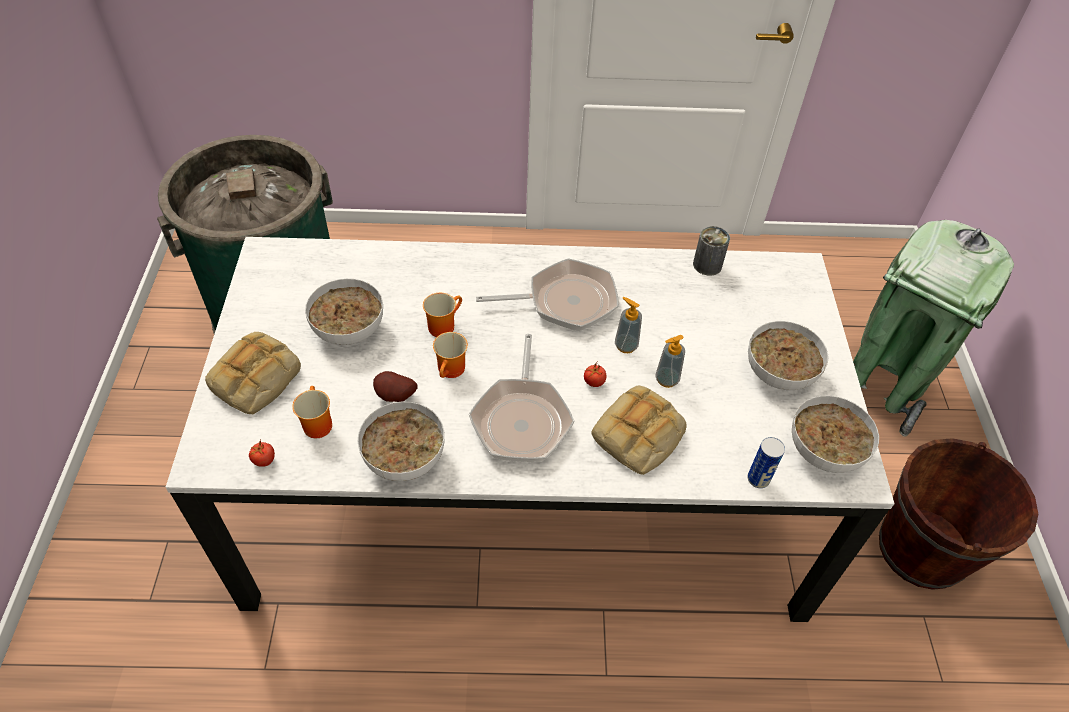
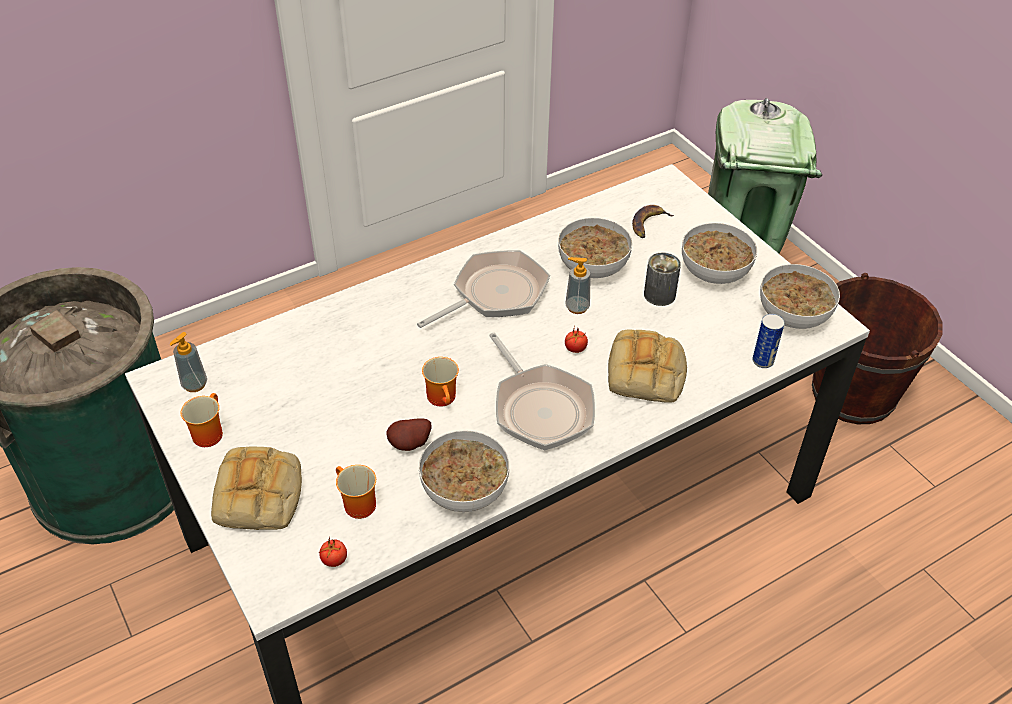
camera: 30 degrees left, 5 degrees down
bowl [305,279,383,345] -> bowl moved to [558,218,632,278]
mug [423,293,462,337] -> mug moved to [180,393,223,447]
soap dispenser [655,335,685,388] -> soap dispenser moved to [169,332,207,392]
can [693,226,730,276] -> can moved to [644,252,681,306]
none -> banana [632,205,674,238]

